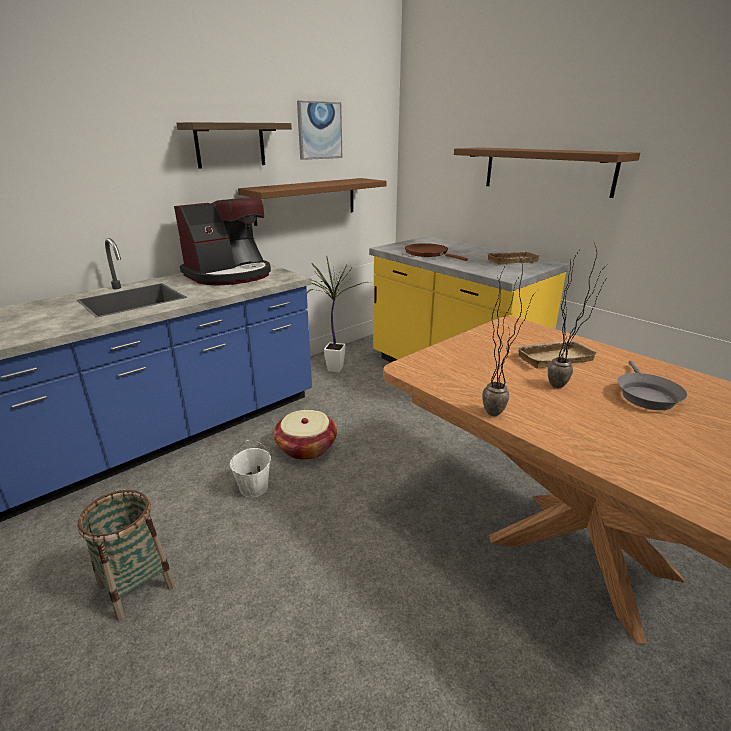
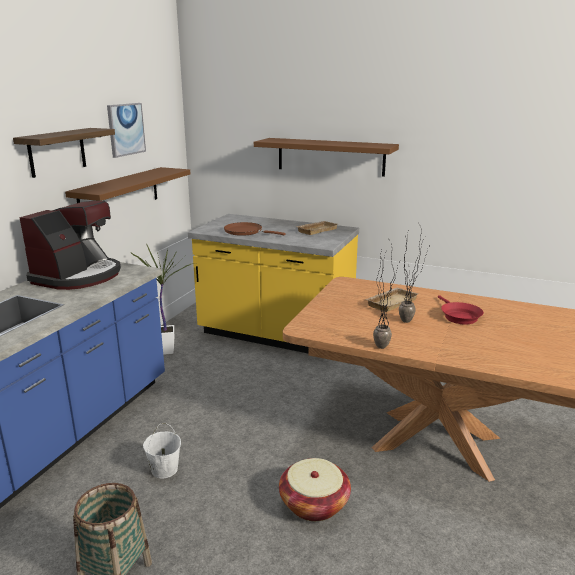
camera: 25 degrees left, 5 degrees down
basket [274,410,337,460] -> basket moved to [279,458,351,521]
grey frying pan [617,360,687,410] -> red frying pan [438,295,484,324]

